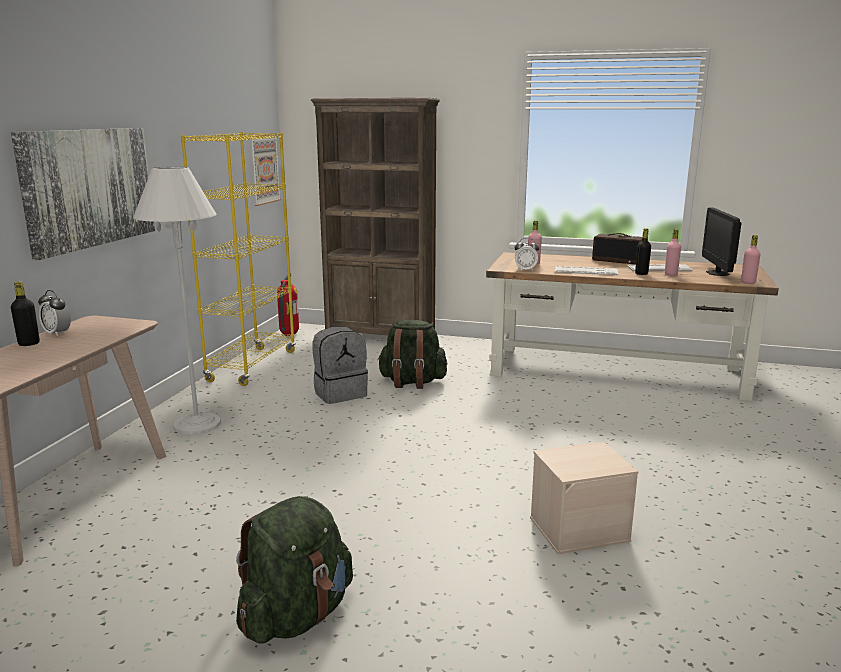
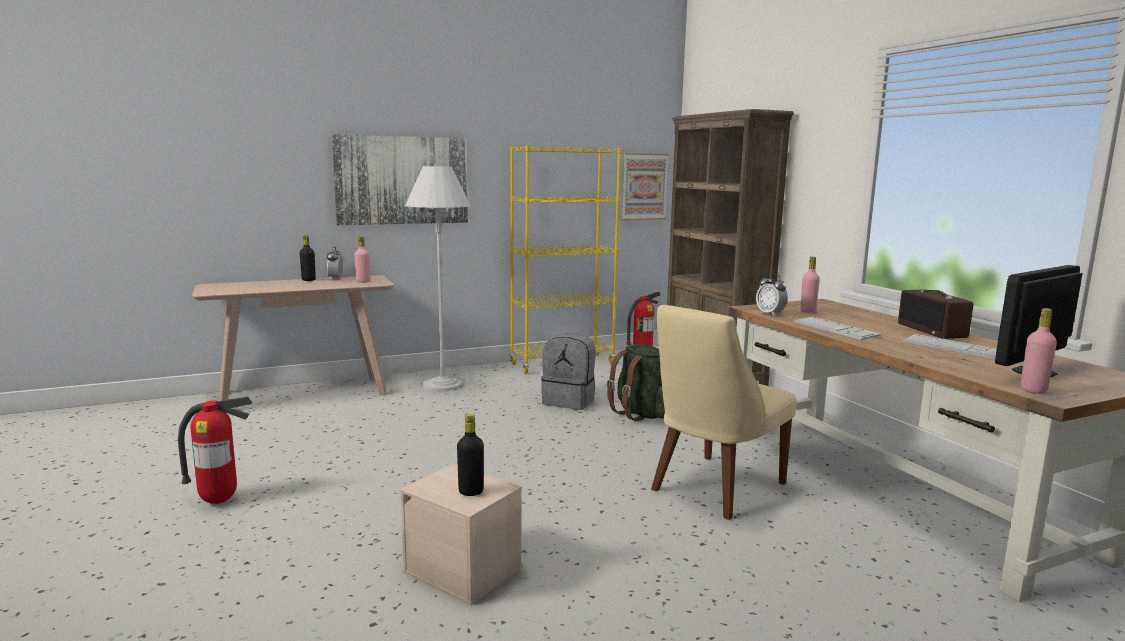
camera: 50 degrees right, 5 degrees down
green backpack [236,496,353,644] -> fire extinguisher [178,397,253,504]
black bottle [635,228,651,275] -> black bottle moved to [457,414,484,496]
pink bottle [665,229,681,275] -> pink bottle moved to [354,237,370,283]
none -> beige chair [651,305,796,520]

